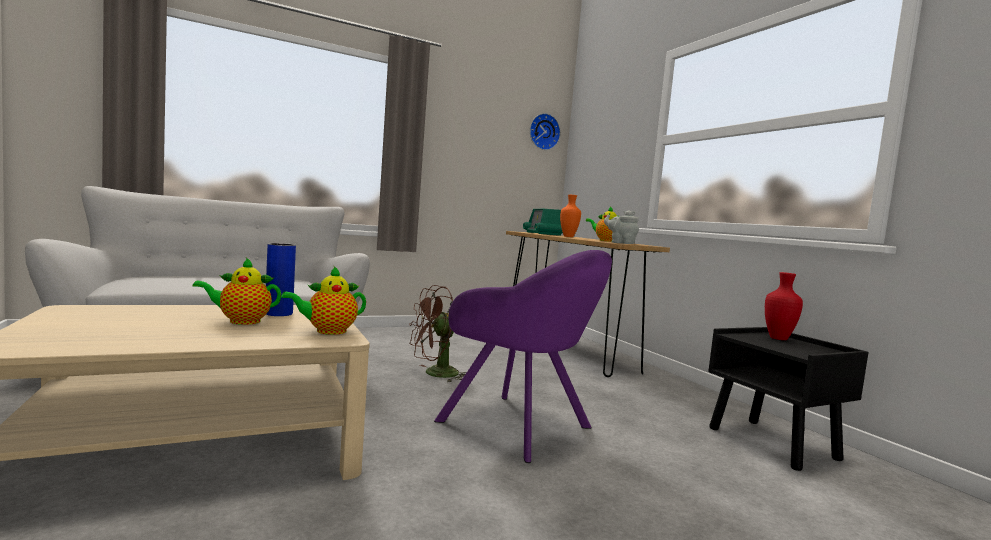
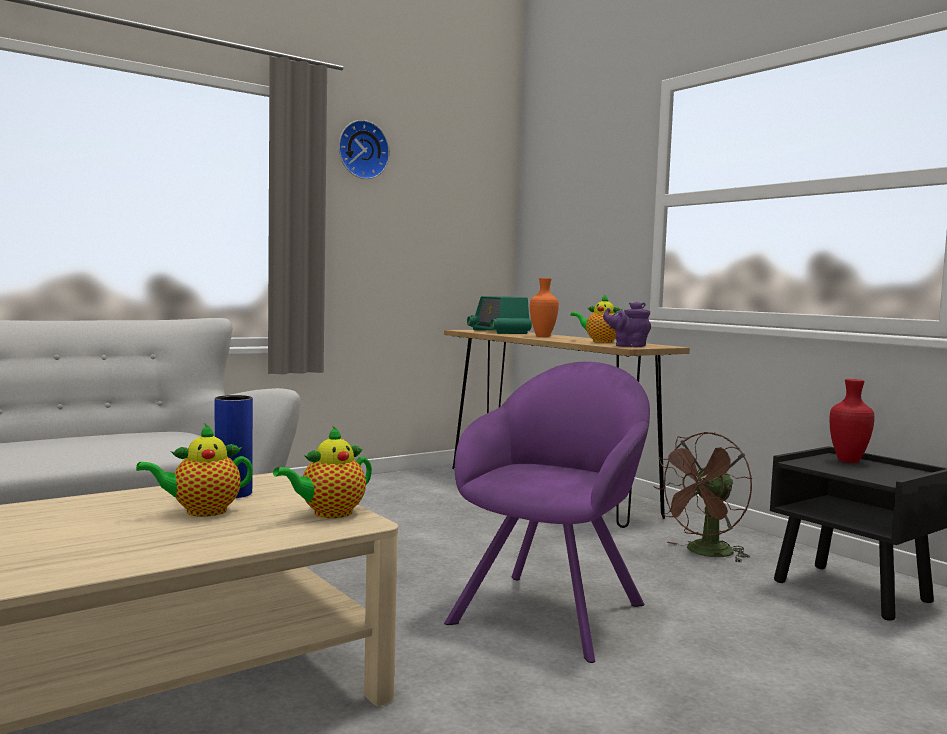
camera: 10 degrees left, 0 degrees up
brown fan [410,285,467,383] -> brown fan moved to [654,432,752,563]
purple armchair [434,250,612,463] -> purple armchair turned 90 degrees counterclockwise [444,362,650,663]
wall clock [530,113,561,150] -> wall clock moved to [338,120,390,179]
grey teapot [604,210,639,244] -> purple teapot [603,302,651,347]

